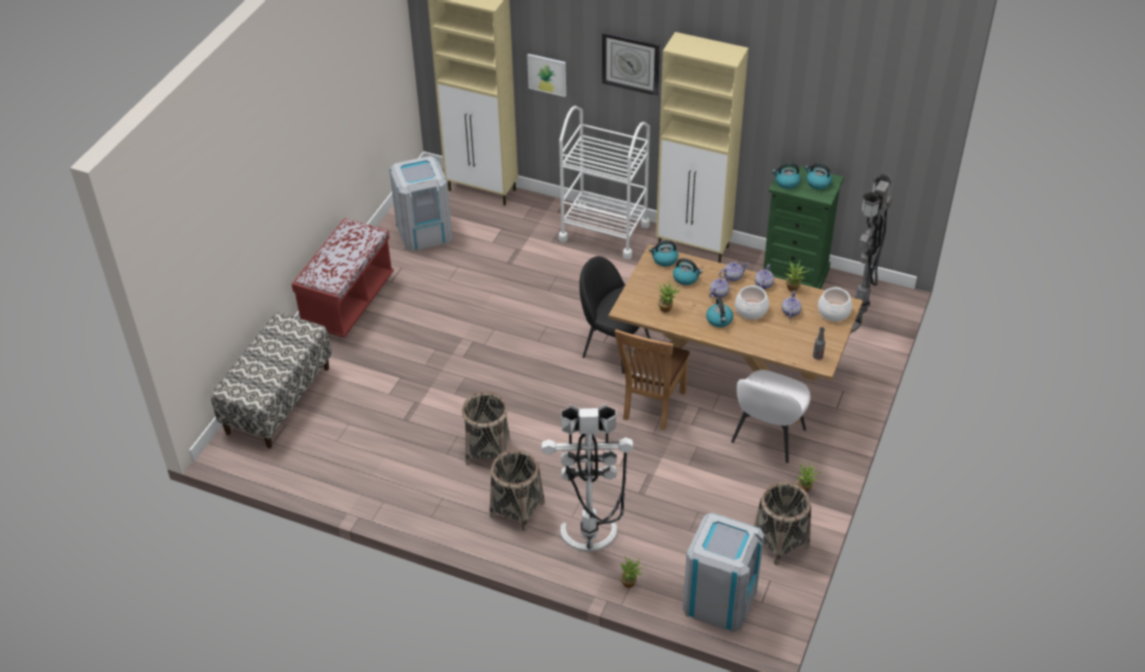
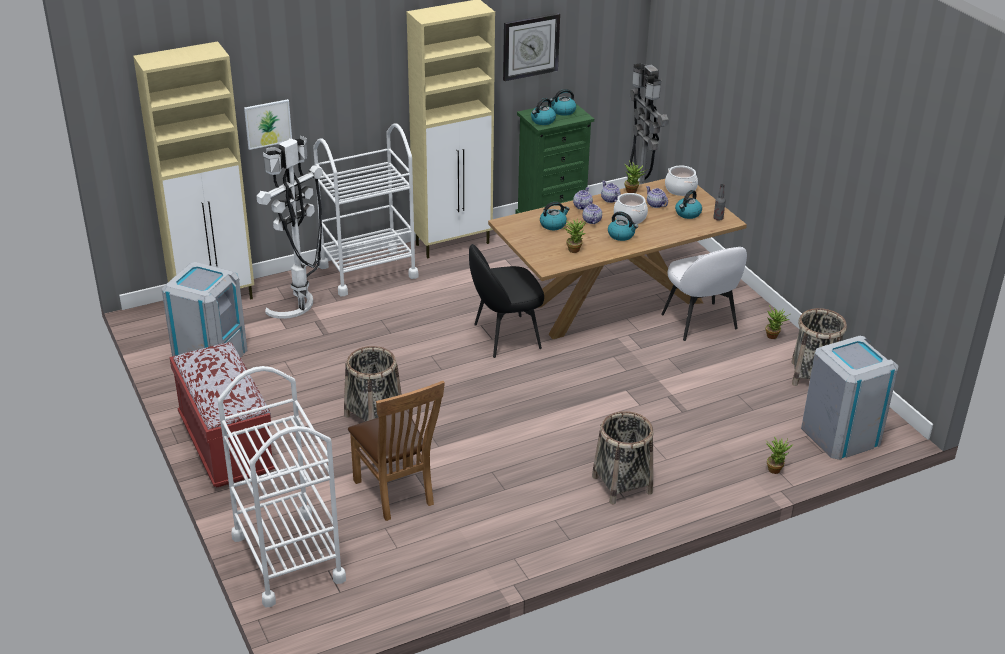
camera: 50 degrees left, 10 degrees down
bench [211,312,332,449] -> white cart [218,366,346,607]
basket [462,392,510,465] -> basket moved to [344,346,402,422]
white floor lamp [541,403,633,552] -> white floor lamp moved to [257,135,323,319]
wall clock [602,31,660,96] -> wall clock moved to [503,13,560,81]
brown chair [615,329,690,430] -> brown chair moved to [348,381,445,521]
kettle [649,240,678,266] -> kettle moved to [675,190,702,219]

